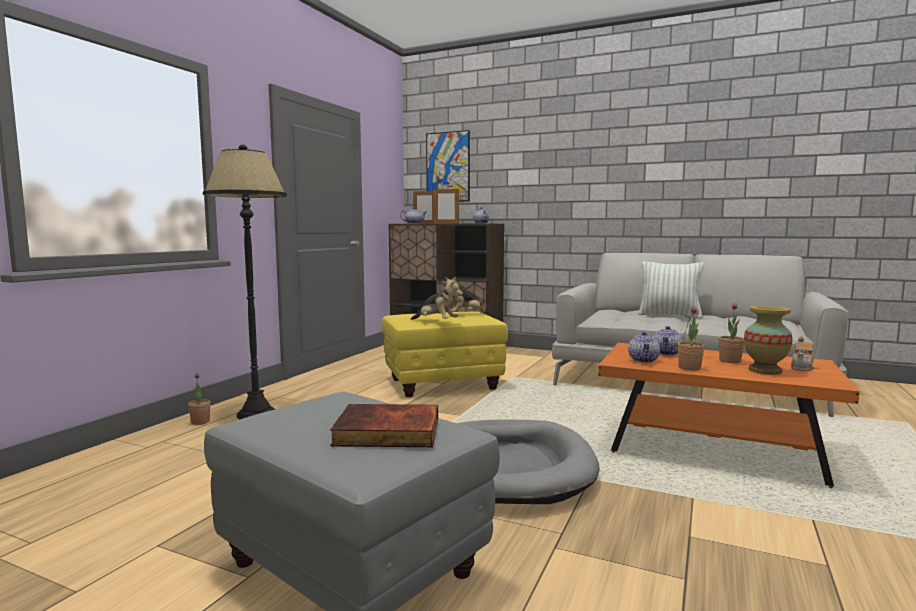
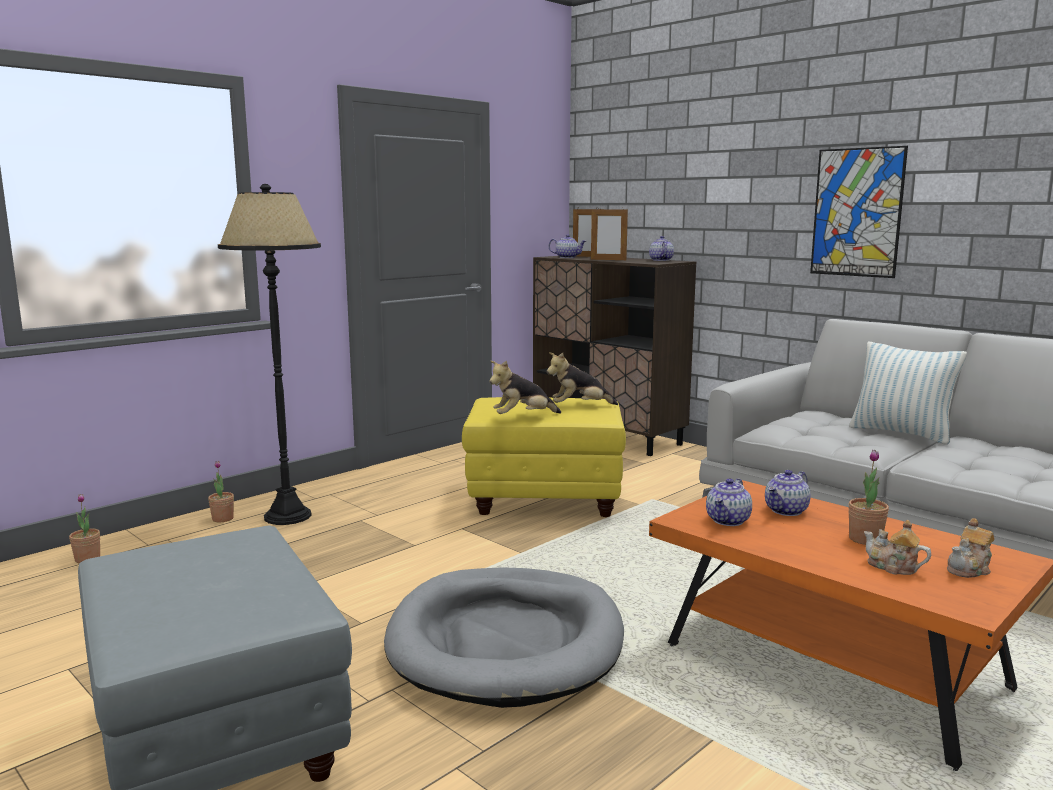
camera: 20 degrees right, 5 degrees up
book [330,404,438,447] -> none
plush toy [411,278,463,320] -> plush toy turned 105 degrees clockwise [489,360,561,414]
picture [426,130,470,202] -> picture moved to [810,146,908,278]
potted plant [678,307,705,371] -> potted plant moved to [69,494,100,563]
vase [744,306,792,375] -> teapot [864,520,931,575]

